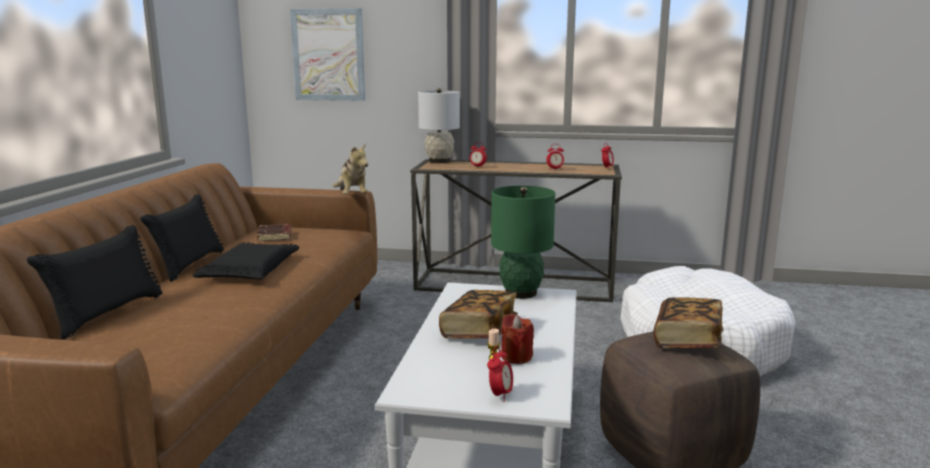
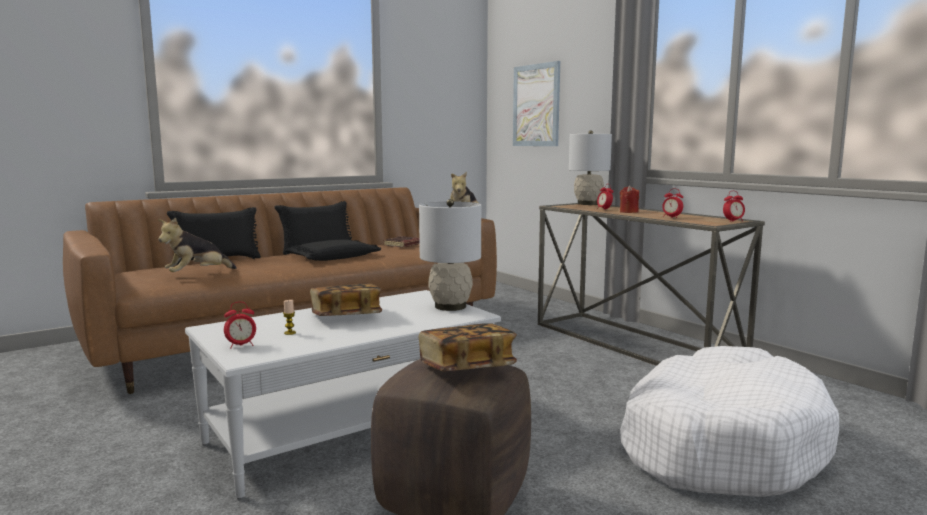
camera: 45 degrees right, 5 degrees down
green table lamp [491,186,555,299] -> white table lamp [419,199,481,311]
red candle [501,314,534,364] -> red candle moved to [620,185,639,213]
none -> plush toy [158,218,237,272]

